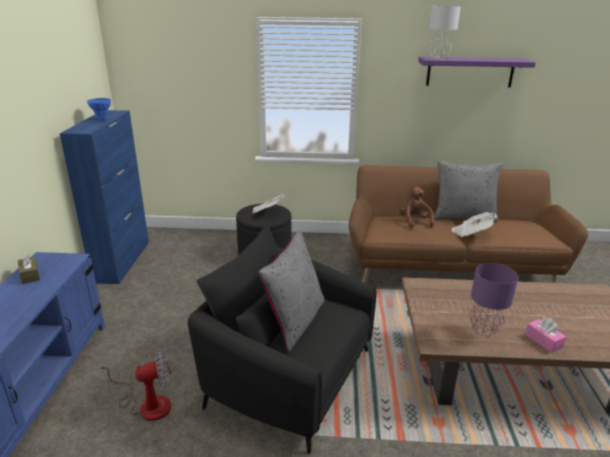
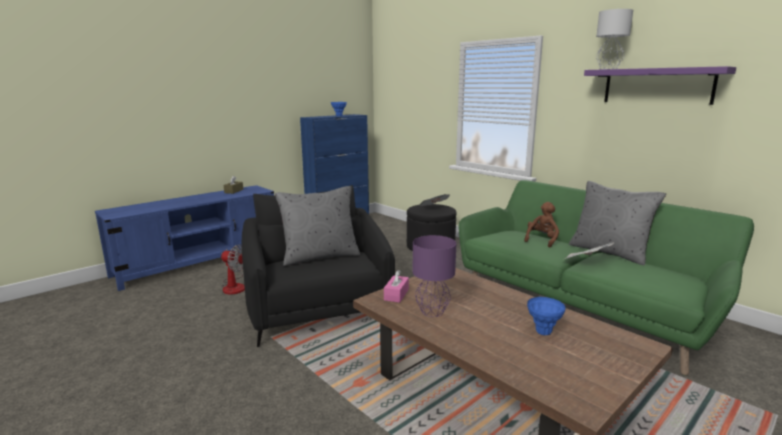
camera: 45 degrees right, 10 degrees down
brown sofa [349,165,588,284] -> green sofa [459,180,754,376]
pink tissue box [525,317,566,353] -> pink tissue box moved to [384,270,409,303]
none -> blue vase [527,297,566,335]

